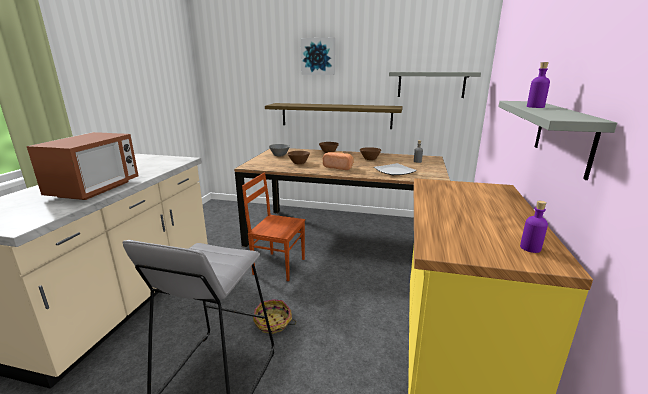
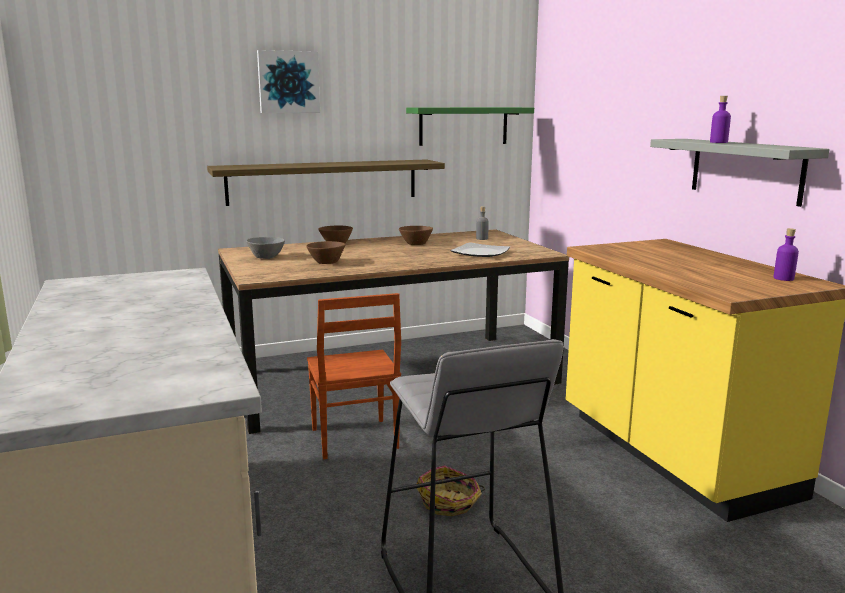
camera: 35 degrees left, 5 degrees down
microwave [27,132,138,200] -> none
brown chair [242,173,305,281] -> brown chair turned 90 degrees counterclockwise [307,293,401,459]
bread [323,152,354,170] -> none
grey shelf [389,72,481,98] -> green shelf [406,107,534,146]

